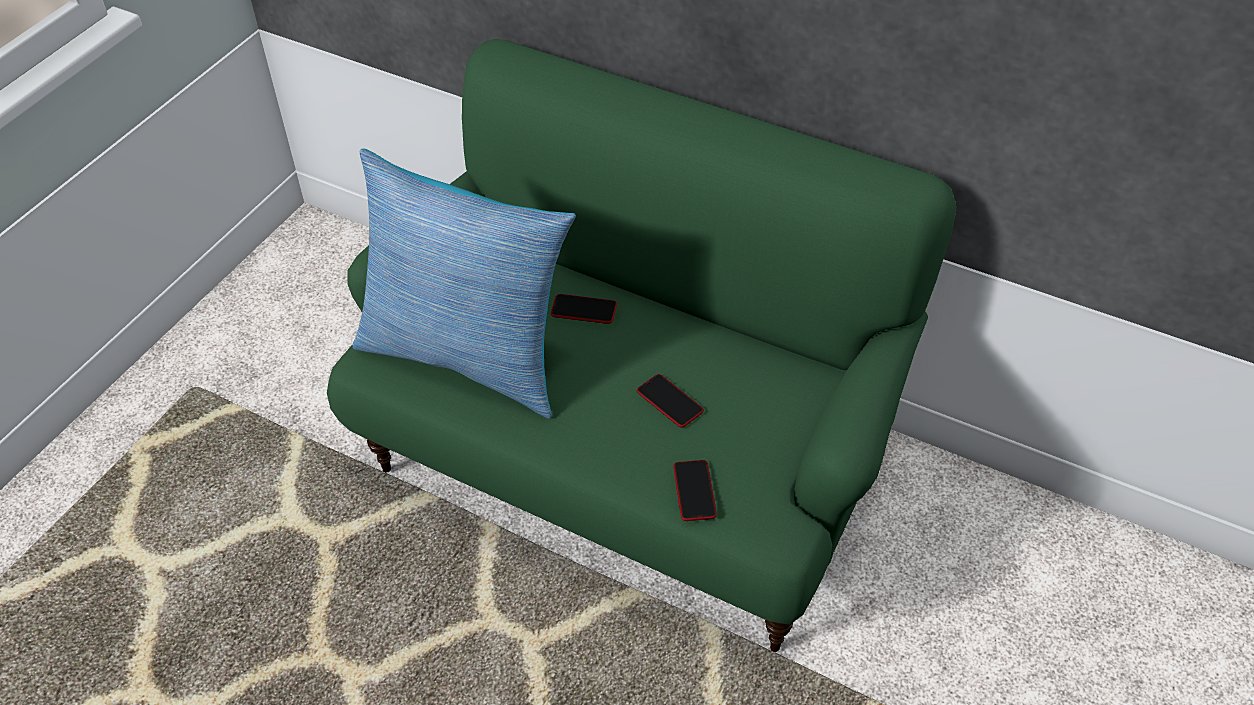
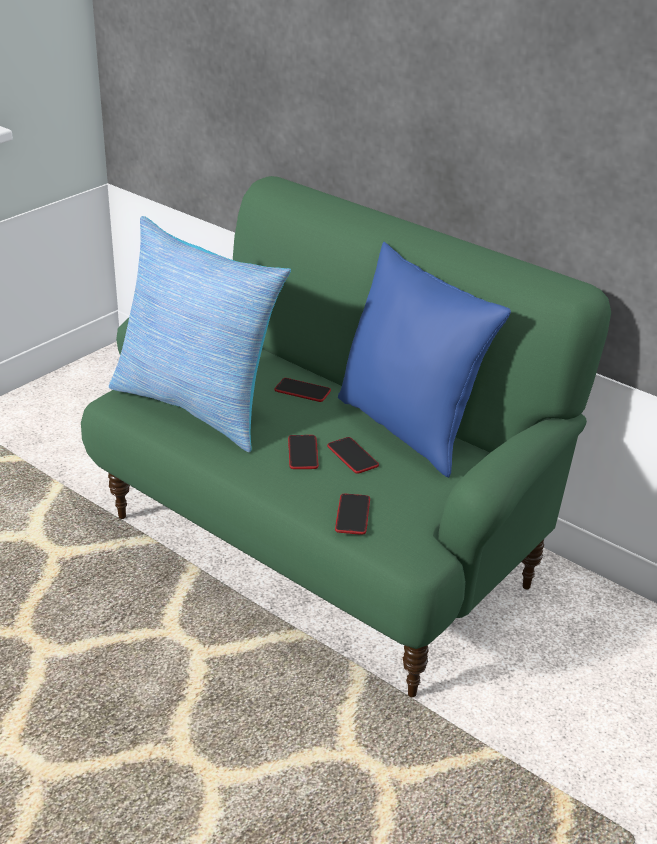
camera: 10 degrees right, 15 degrees down
none -> phone [288,435,319,469]
none -> blue pillow [338,242,511,477]

